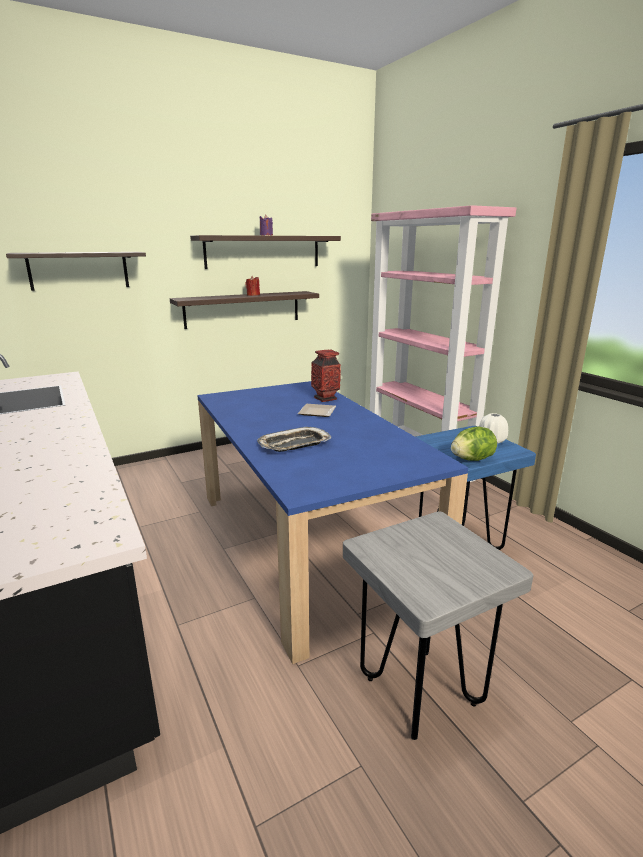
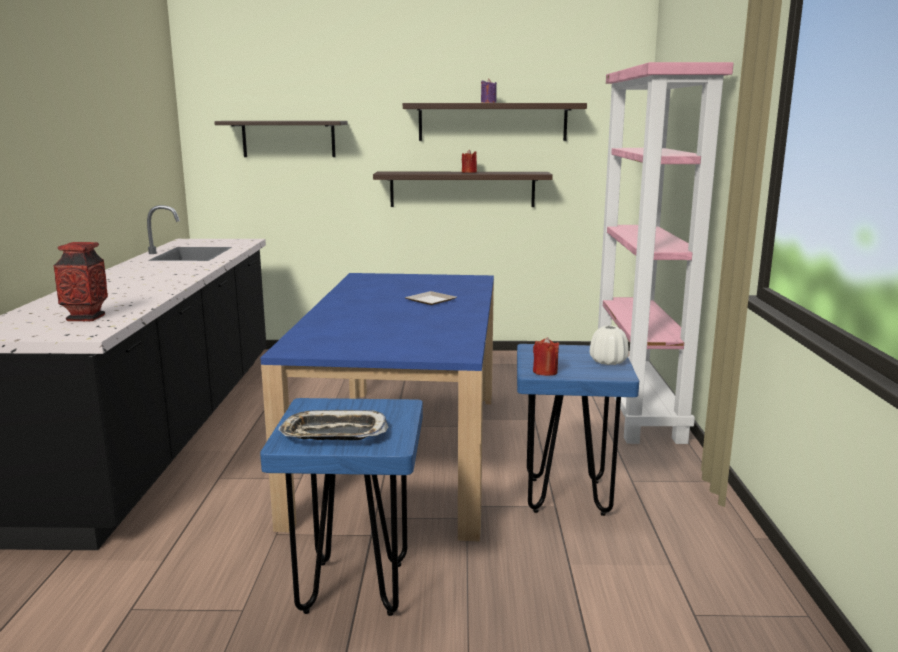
camera: 30 degrees right, 5 degrees down
tray [257,427,331,452] -> tray moved to [279,410,388,440]
vase [311,349,341,402] -> vase moved to [54,242,108,321]
grey stool [343,511,534,740] -> blue stool [260,398,423,616]
lettuce [451,426,497,461] -> red candle [533,337,559,376]

